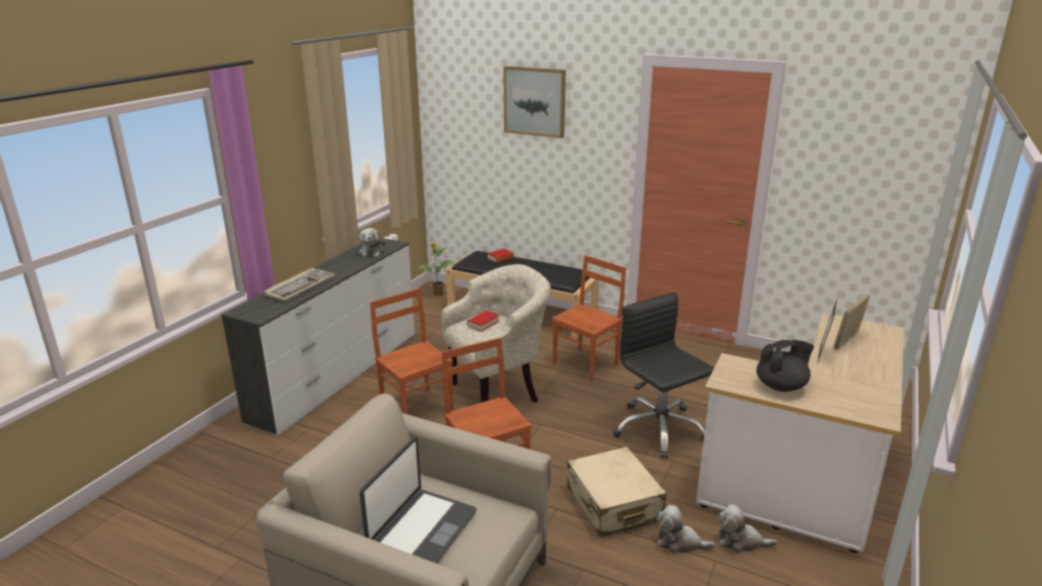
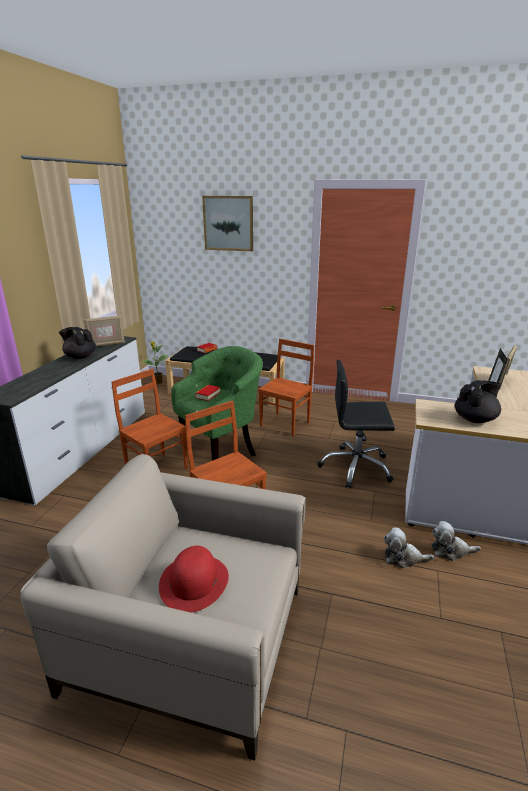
camera: 10 degrees left, 0 degrees up
keyboard [264,268,335,301] -> none
plush toy [359,228,386,257] -> picture frame [84,315,125,347]
laptop [360,437,477,563] -> red hat [159,546,229,613]
beige armchair [441,264,551,403] -> green armchair [171,346,263,461]
beige suitcase [567,447,667,537] -> none
black office chair [613,292,715,459] -> black office chair turned 45 degrees counterclockwise [318,360,395,489]
none -> black teapot [59,327,96,359]

